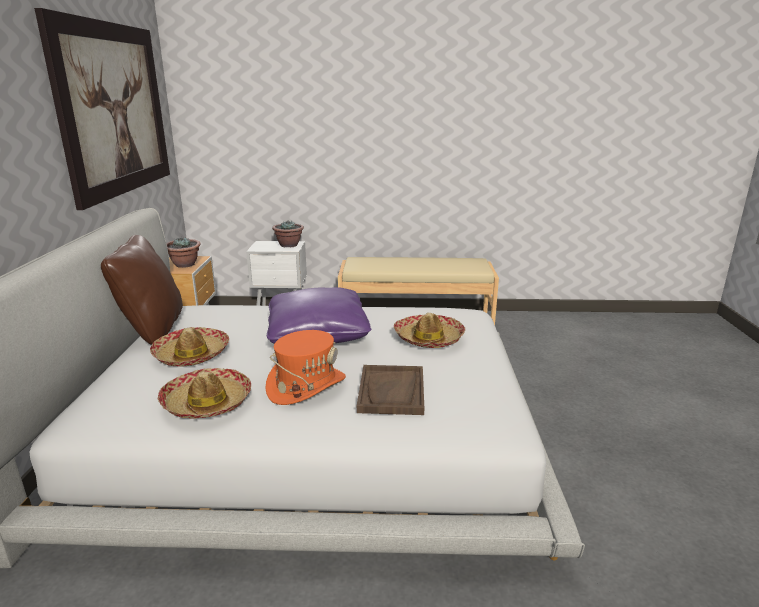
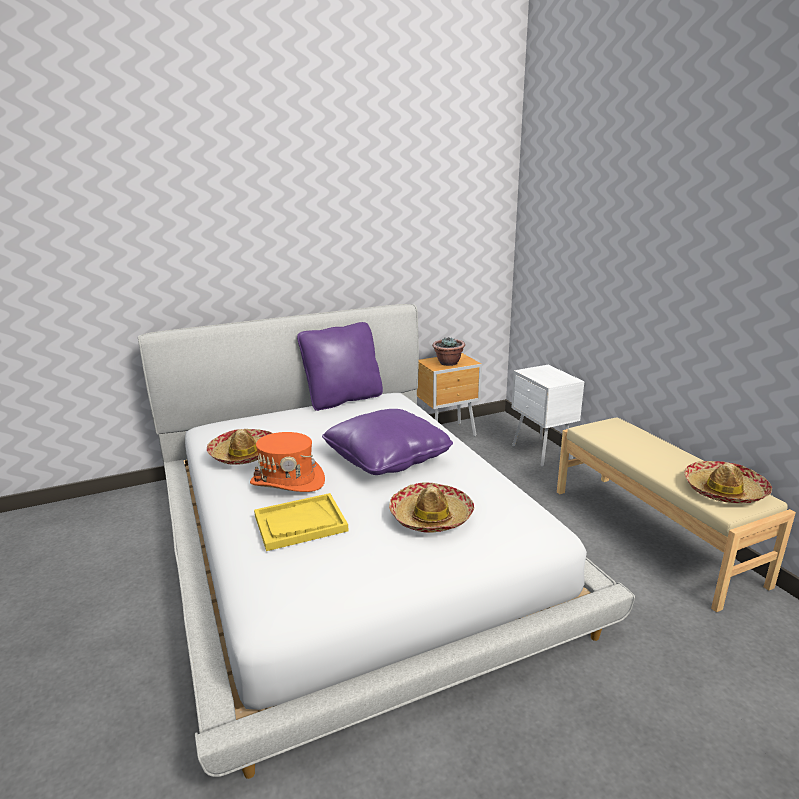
camera: 65 degrees right, 0 degrees up
picture [34,8,170,210] -> none
brown pillow [101,235,183,345] -> purple pillow [297,322,383,411]
hat [150,327,229,366] -> hat moved to [684,461,772,503]
potted plant [272,221,304,247] -> none
brown tray [357,365,424,415] -> yellow tray [254,493,349,551]

